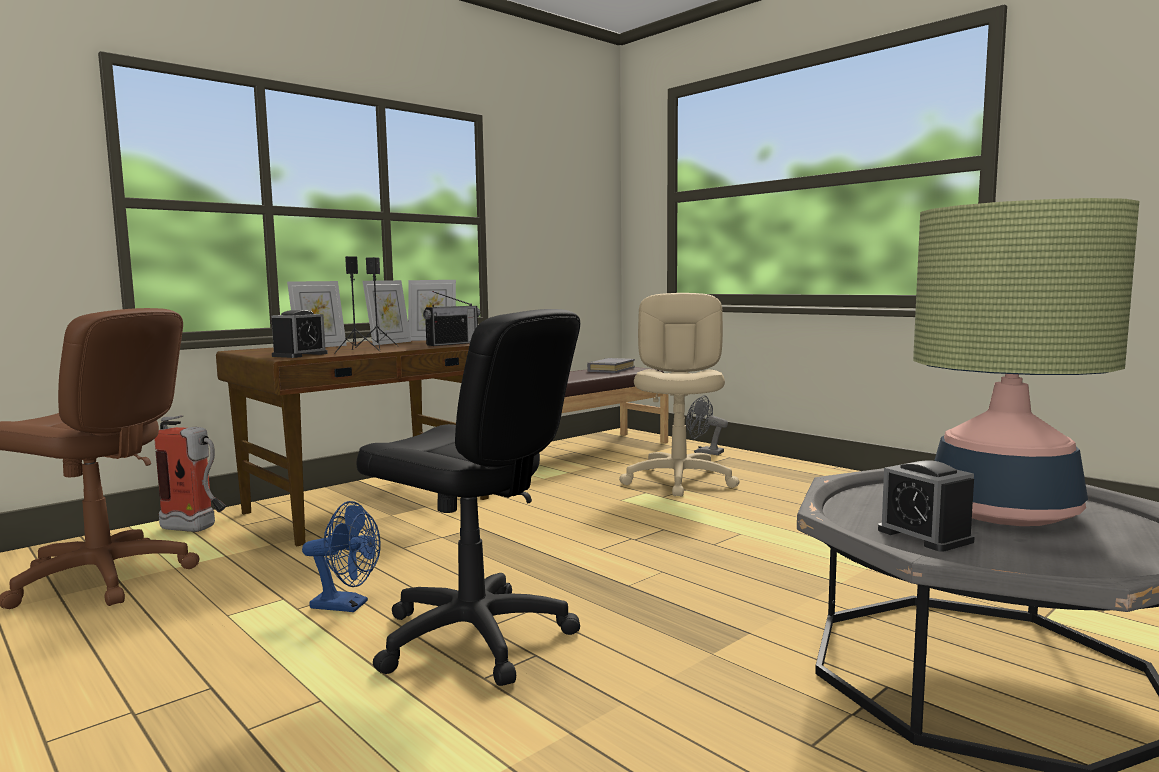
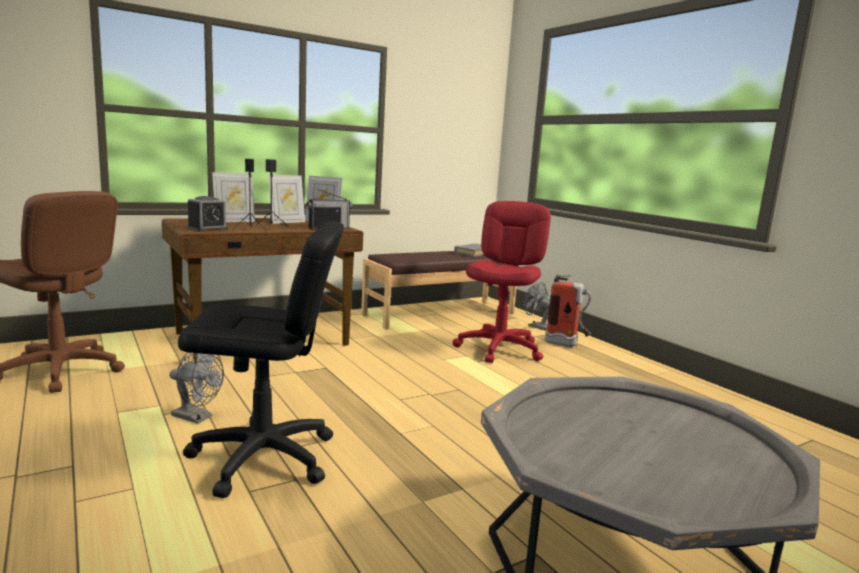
camera: 10 degrees right, 5 degrees up
fire extinguisher [154,415,226,532] -> fire extinguisher moved to [545,274,591,347]
blue fan [302,501,381,612] -> grey fan [169,352,224,424]
black office chair [356,309,580,686] -> black office chair turned 45 degrees counterclockwise [178,221,344,498]
beige office chair [619,293,740,497] -> red office chair [453,201,551,363]
alarm clock [878,460,975,552] -> none
table lamp [913,198,1139,526] -> none

